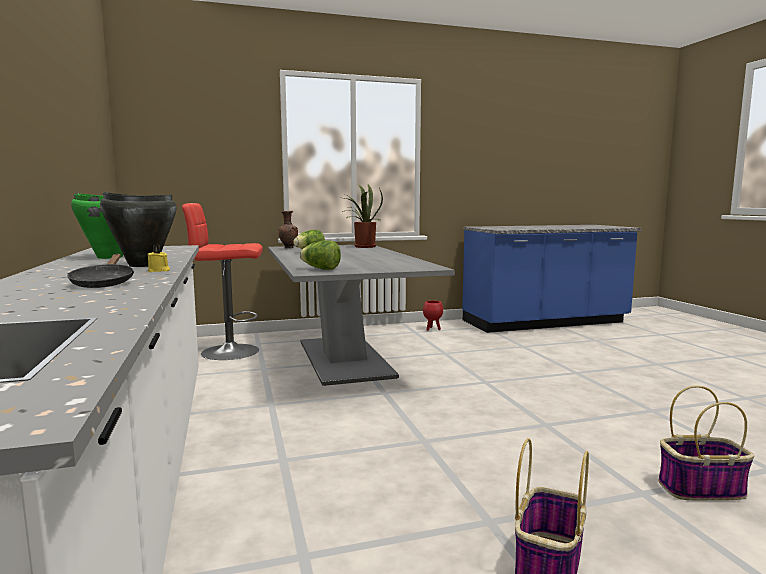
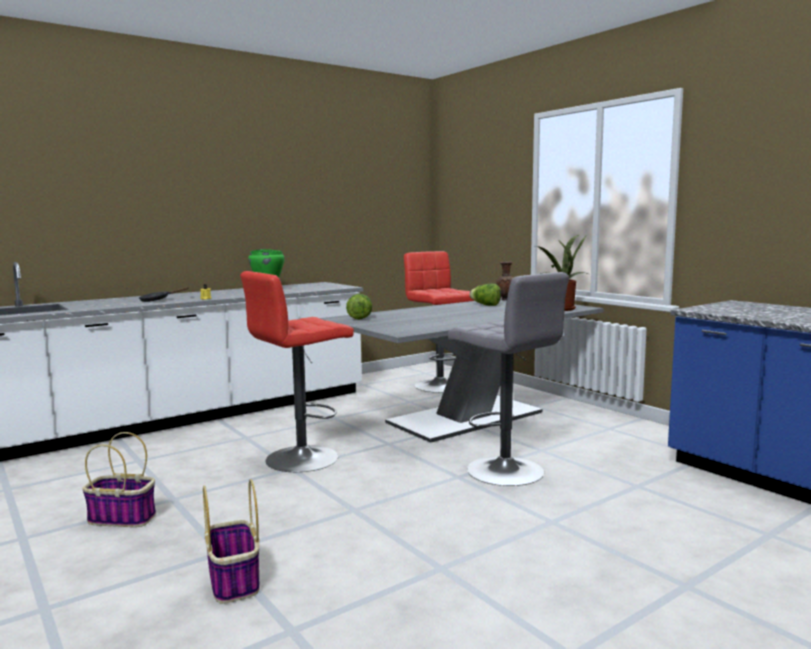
camera: 70 degrees right, 0 degrees up
black cooking pot [100,192,177,267] -> none
red planter [423,301,443,331] -> none
none -> red stool [240,271,354,472]
none -> grey stool [448,272,569,486]

